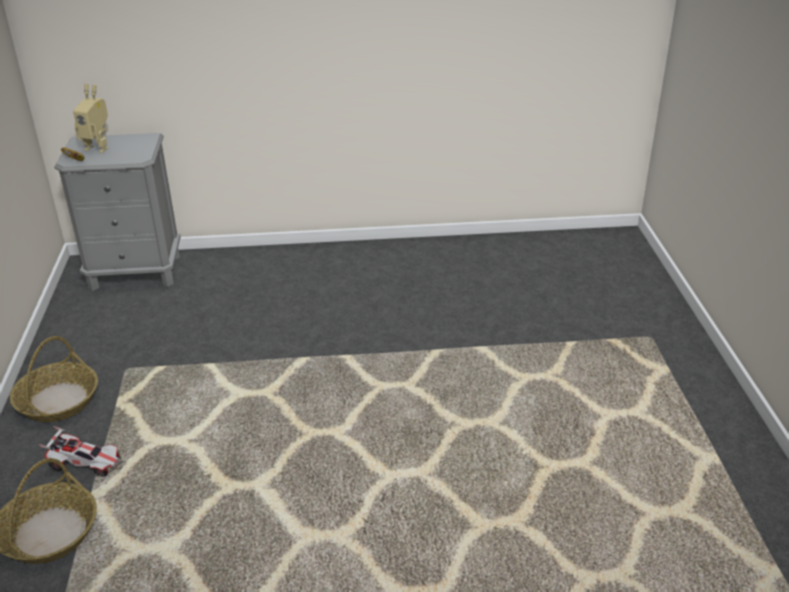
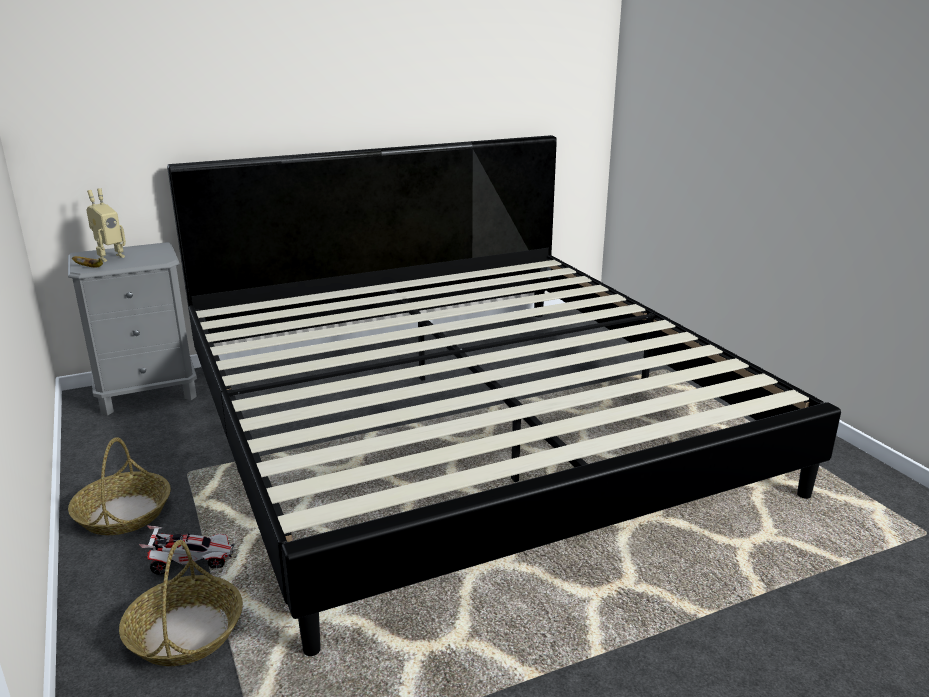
camera: 20 degrees left, 10 degrees down
toy robot [73,84,109,153] -> toy robot turned 45 degrees counterclockwise [86,188,126,262]
none -> bed [167,135,841,656]

